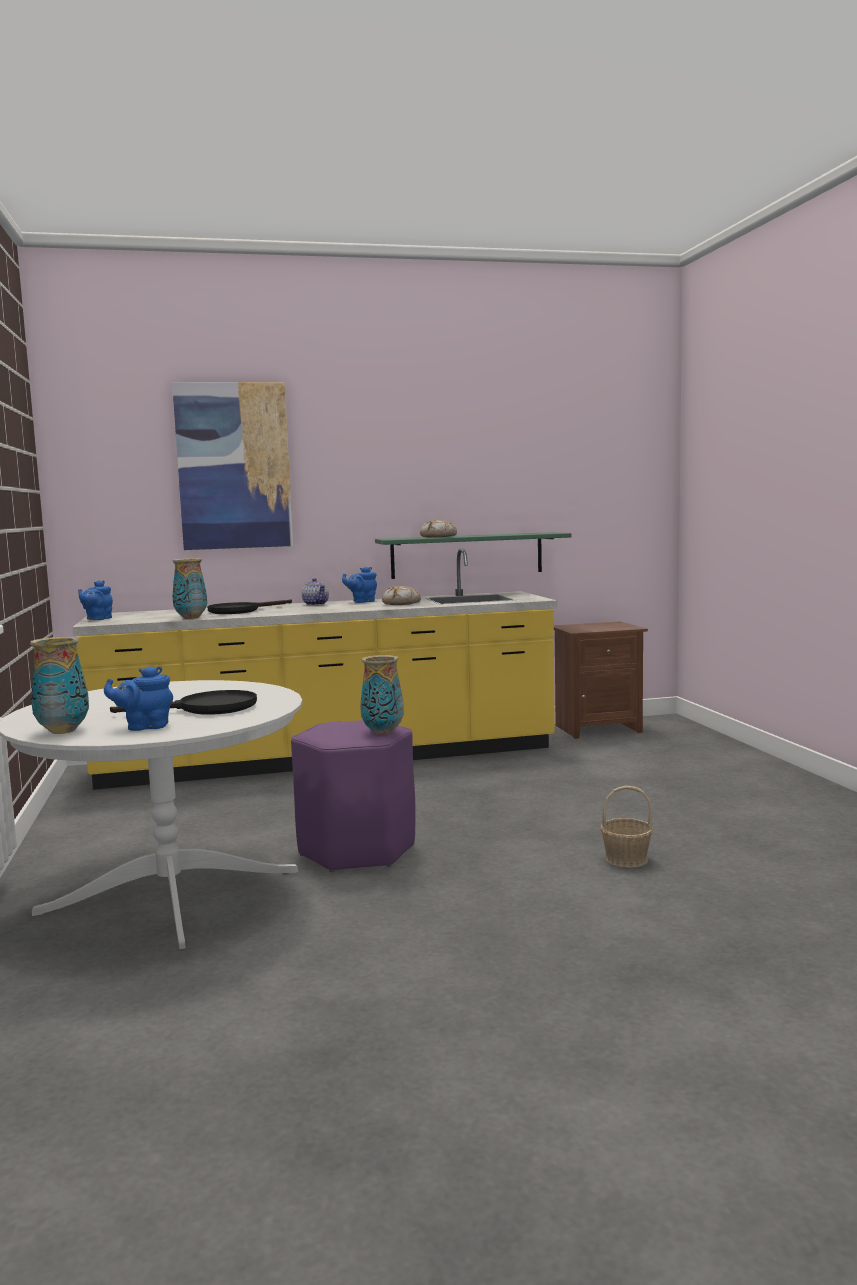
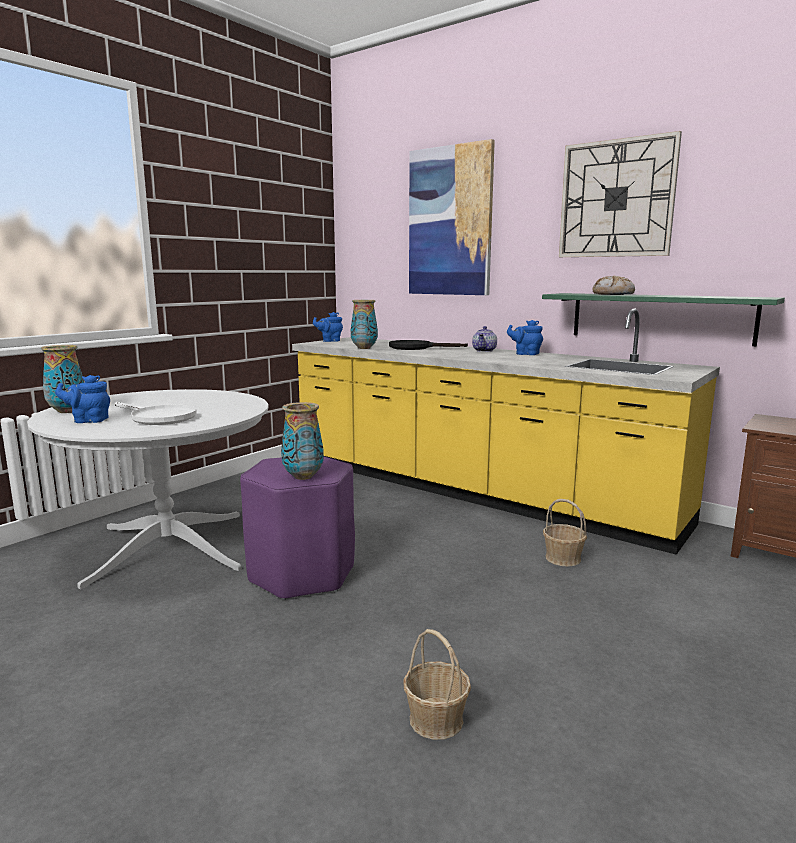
camera: 50 degrees right, 5 degrees up
blue teapot [104,666,173,731] -> blue teapot turned 45 degrees counterclockwise [55,375,110,423]
black frying pan [110,690,257,715] -> white frying pan [115,402,197,425]
bread [382,586,421,605] -> none
none -> basket [543,499,587,567]
none -> wall clock [559,131,682,257]

